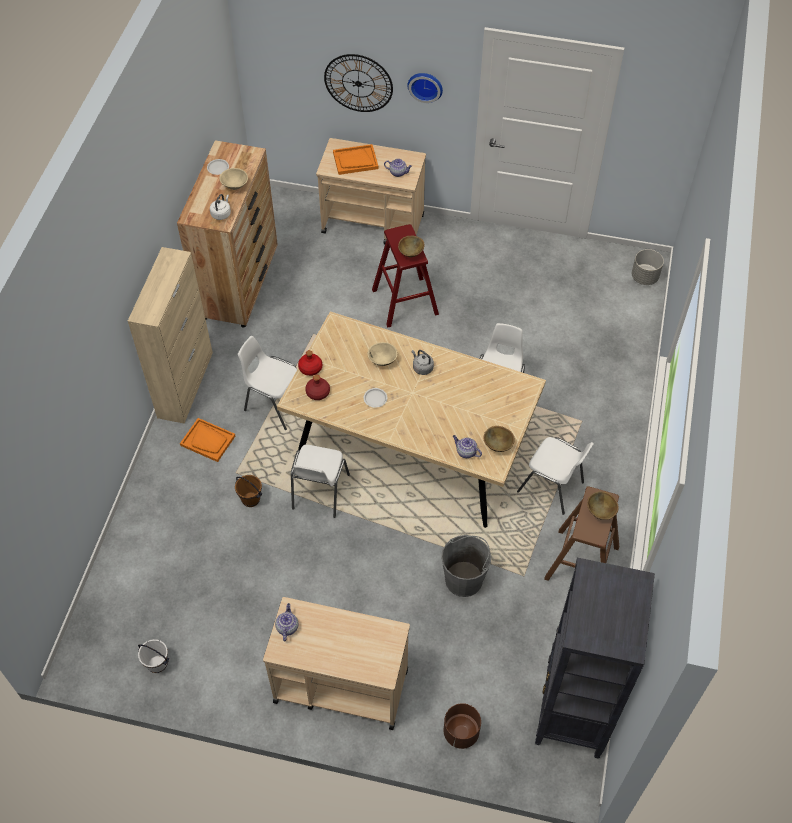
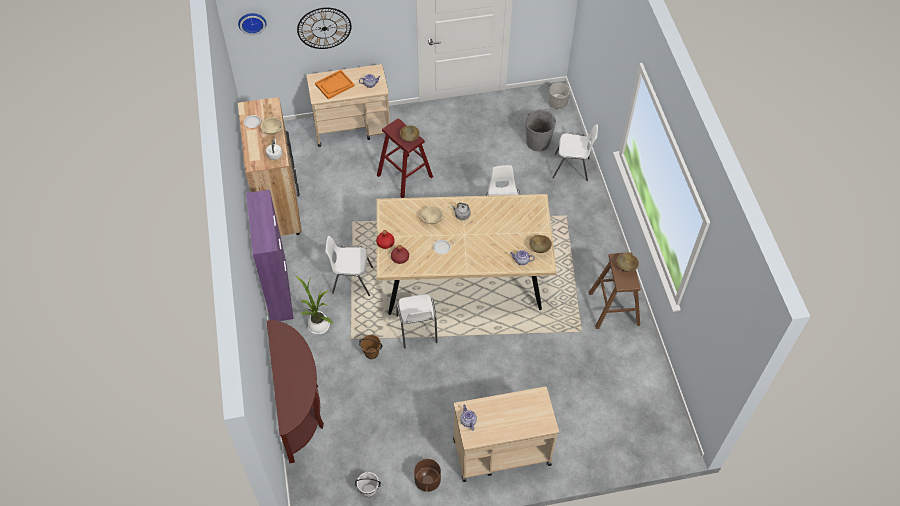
camera: 25 degrees left, 0 degrees up
beige cabinet [128,247,213,423] -> purple cabinet [246,190,294,321]
orange tray [180,418,235,462] -> potted plant [296,276,333,334]
wall clock [408,73,443,103] -> wall clock moved to [238,13,267,35]
grey bucket [441,535,491,597] -> grey bucket moved to [525,109,556,151]
brown planter [444,703,481,749] -> brown planter moved to [414,459,441,492]
white chair [517,437,594,515] -> white chair moved to [552,124,598,181]
black bookcase [535,557,655,758] -> none
none -> brown console table [267,320,324,463]

